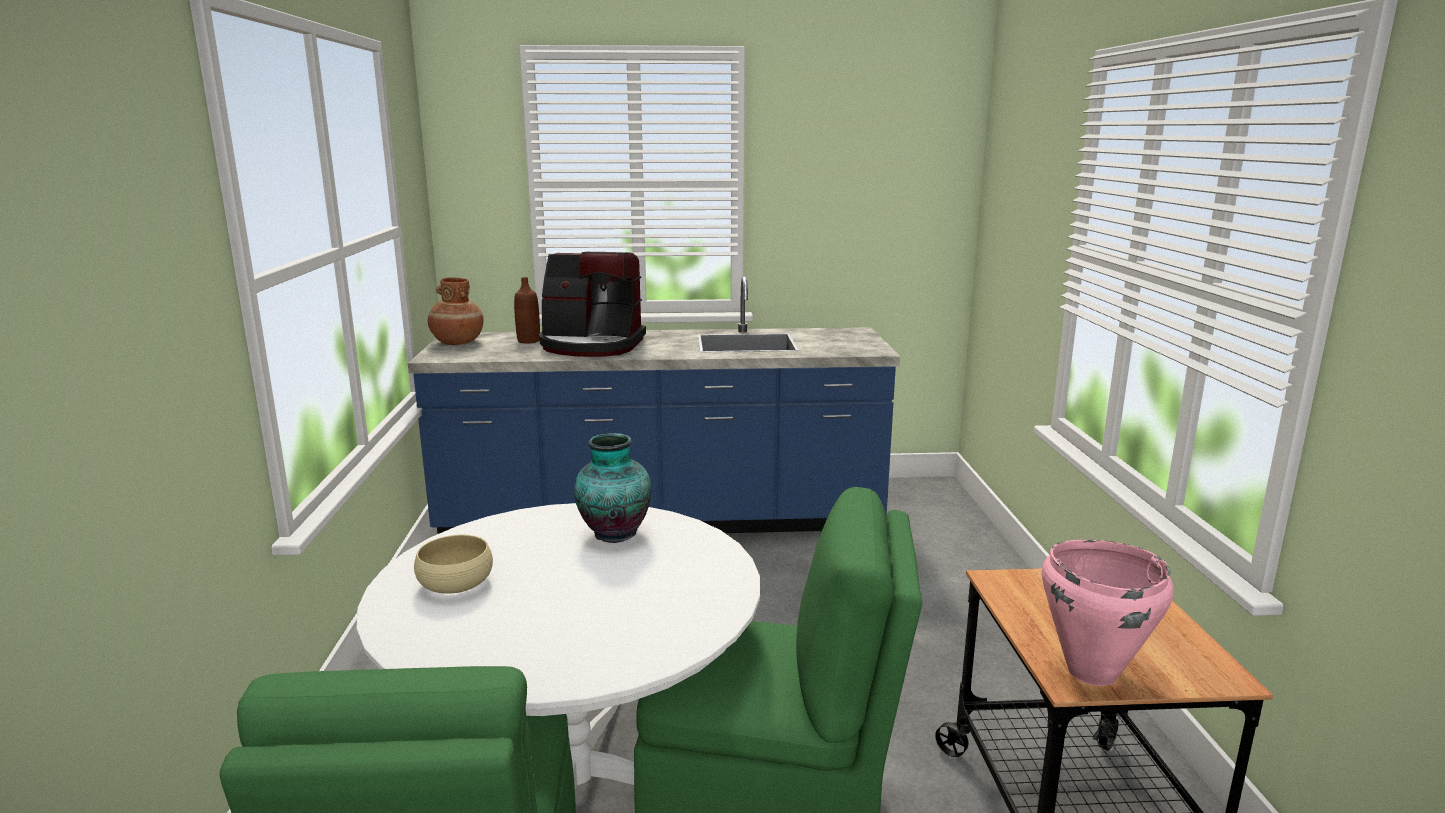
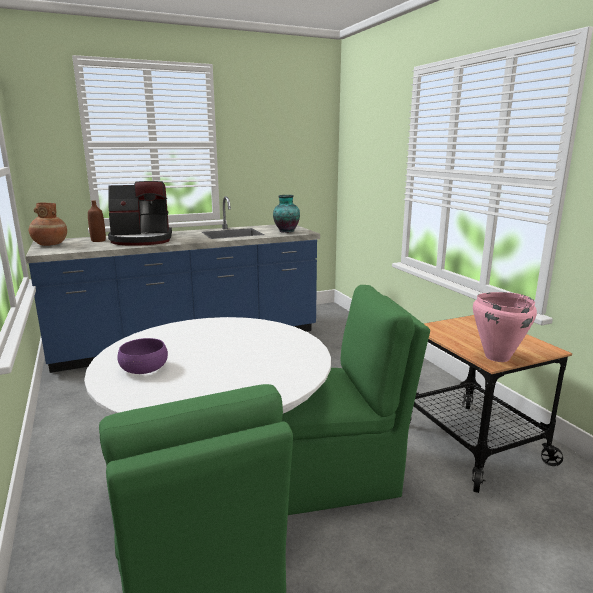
camera: 20 degrees left, 0 degrees up
beige bowl [414,535,493,594] -> purple bowl [117,338,168,374]
vase [574,433,652,543] -> vase moved to [273,195,300,233]

